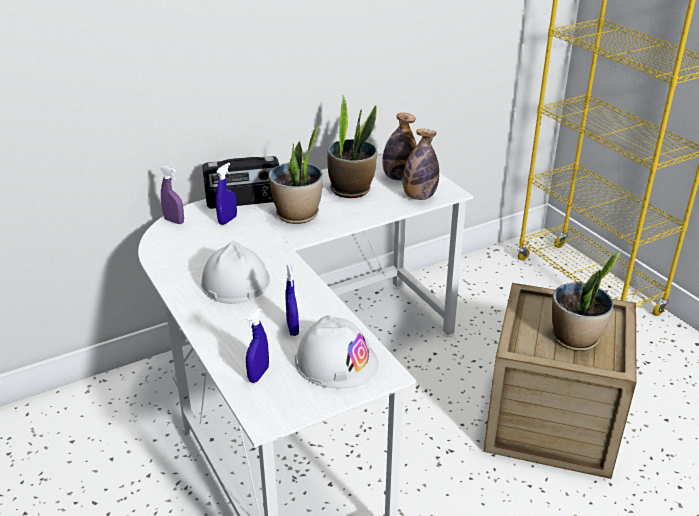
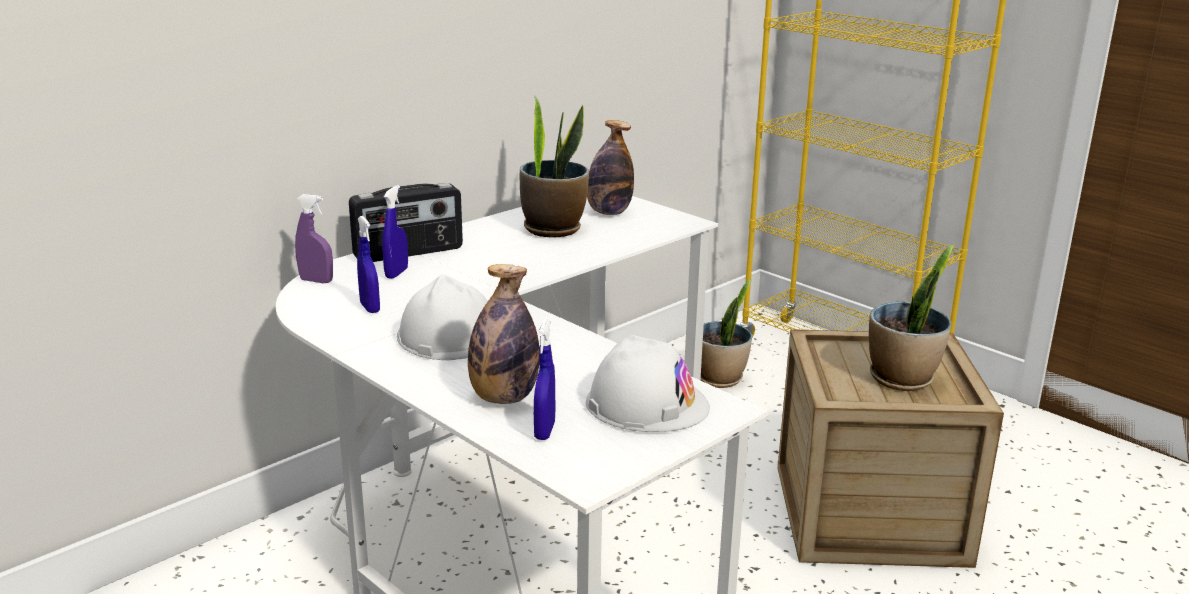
camera: 15 degrees left, 10 degrees down
potted plant [269,125,323,224] -> potted plant moved to [700,279,752,388]
blue spray bottle [286,265,299,336] -> blue spray bottle moved to [357,216,380,313]
bottle [403,129,439,200] -> bottle moved to [468,264,540,404]

